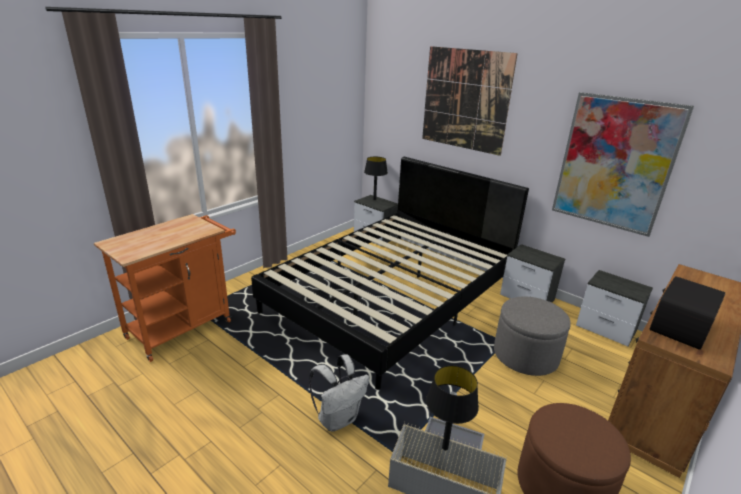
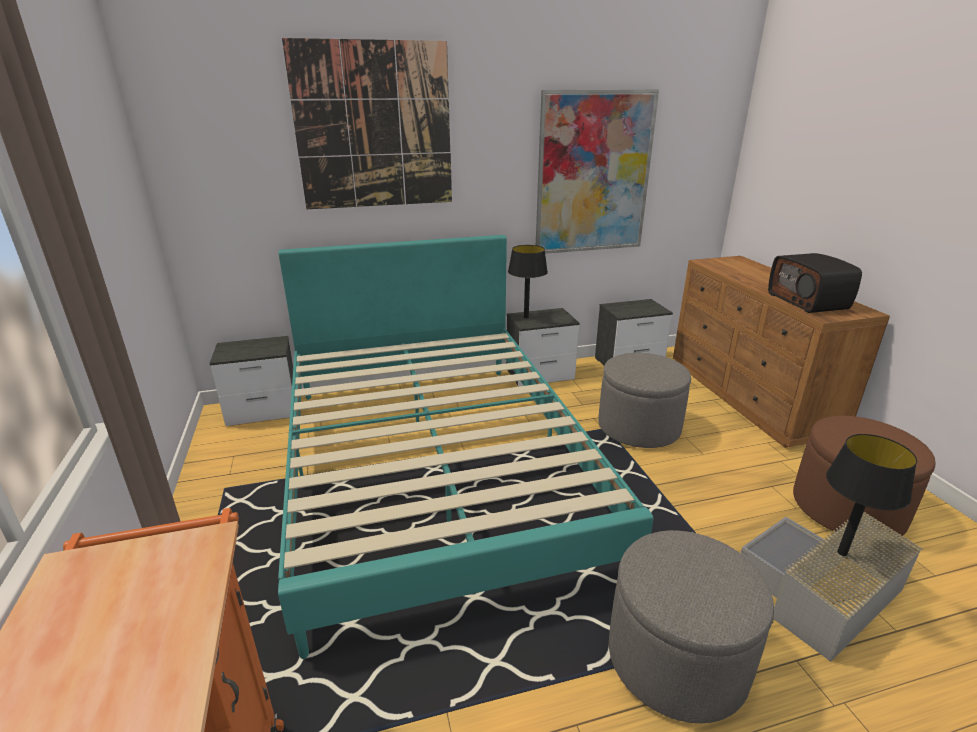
camera: 55 degrees left, 0 degrees up
black bed [251,157,529,390] -> turquoise bed [278,235,653,659]
white backpack [309,354,369,431] -> grey ottoman [609,530,774,723]
black table lamp [364,157,388,200] -> black table lamp moved to [508,245,548,318]

